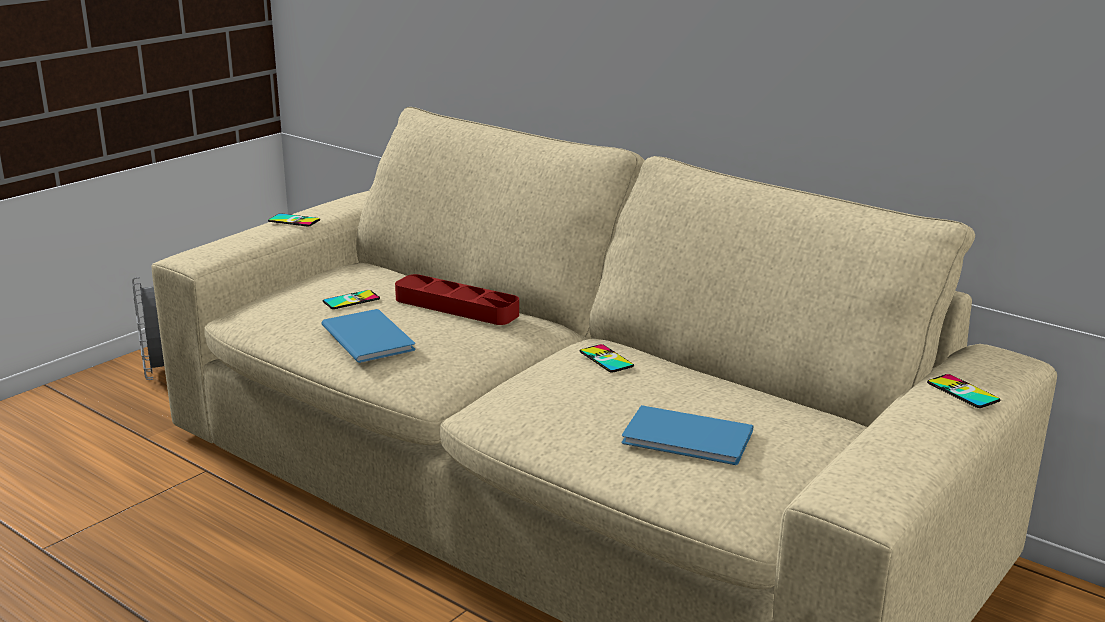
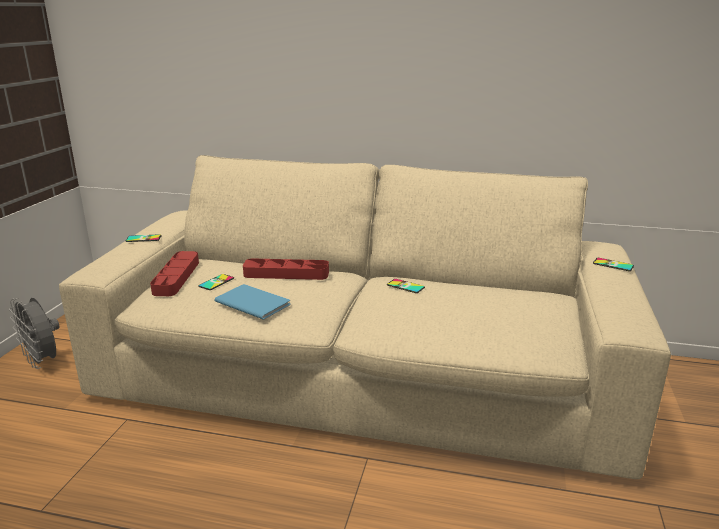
camera: 25 degrees left, 0 degrees up
blue book [621,405,754,465] -> none
none -> red tray [150,251,199,296]

